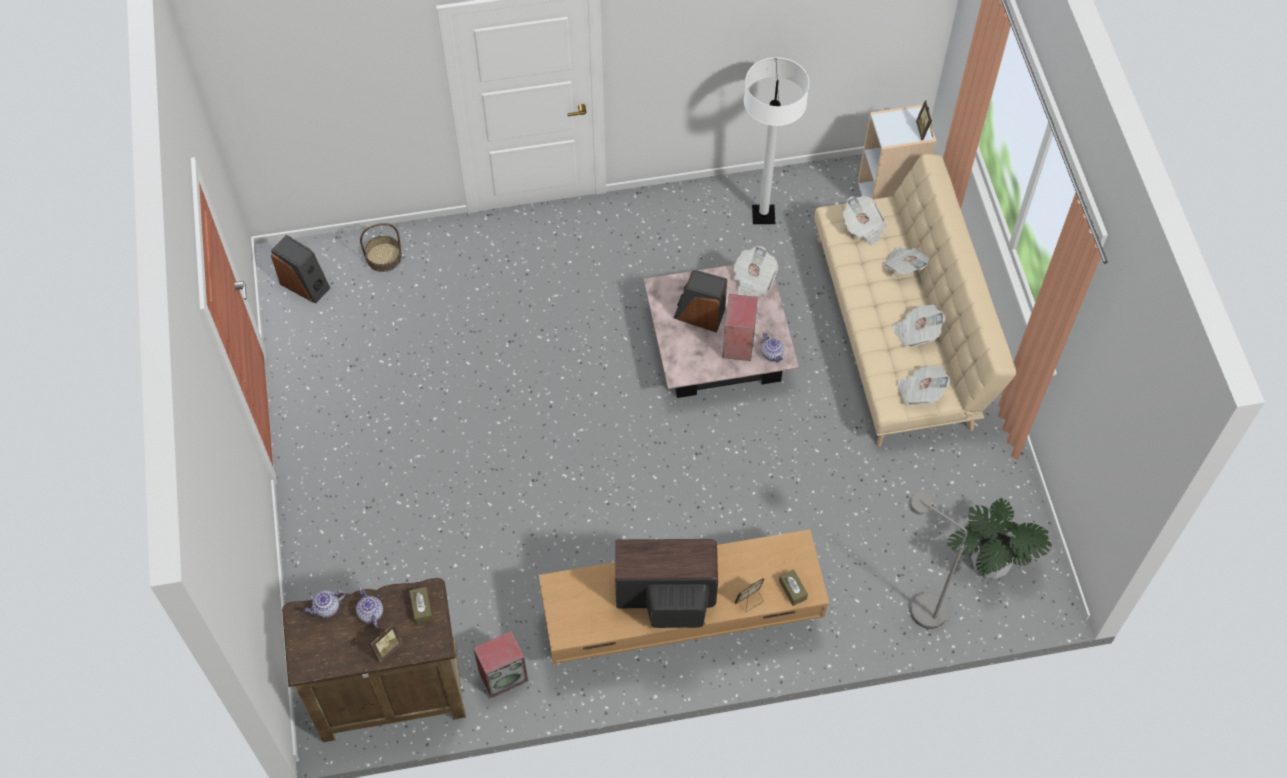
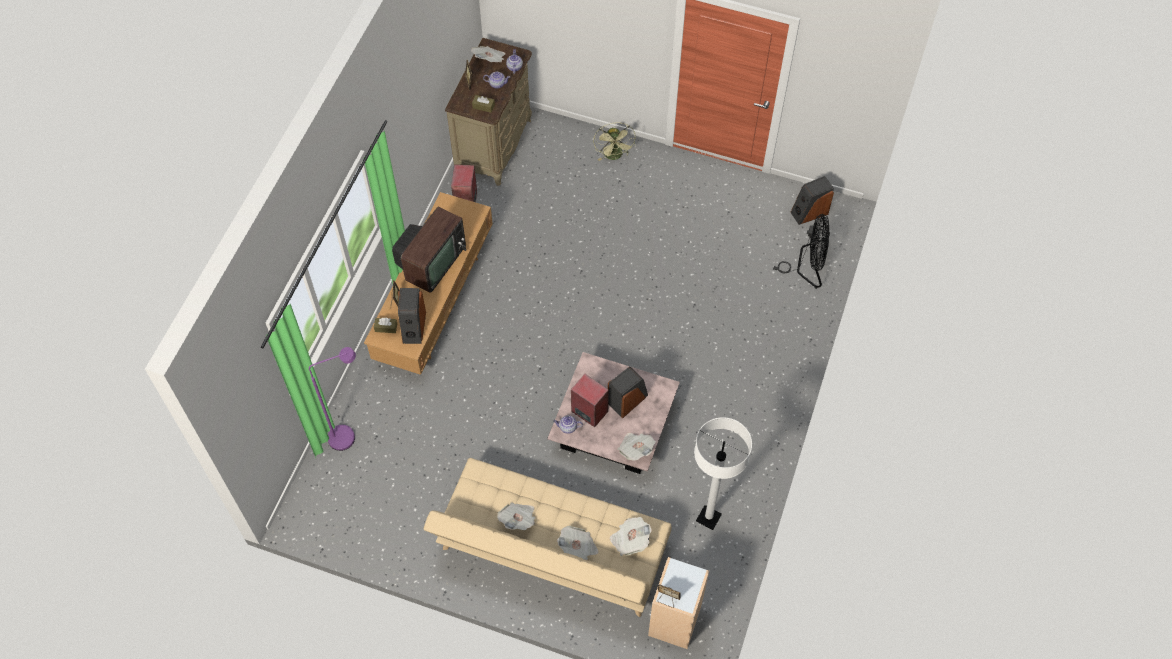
camera: 120 degrees right, 0 degrees up
basket [360,223,402,272] -> black fan [773,214,830,289]
newspaper [897,365,950,405] -> newspaper moved to [471,46,506,62]
grey floor lamp [908,492,967,629] -> purple floor lamp [309,347,356,451]
potted plant [947,498,1052,579] -> none
none -> speaker [398,288,426,344]
none -> green fan [593,122,636,161]

